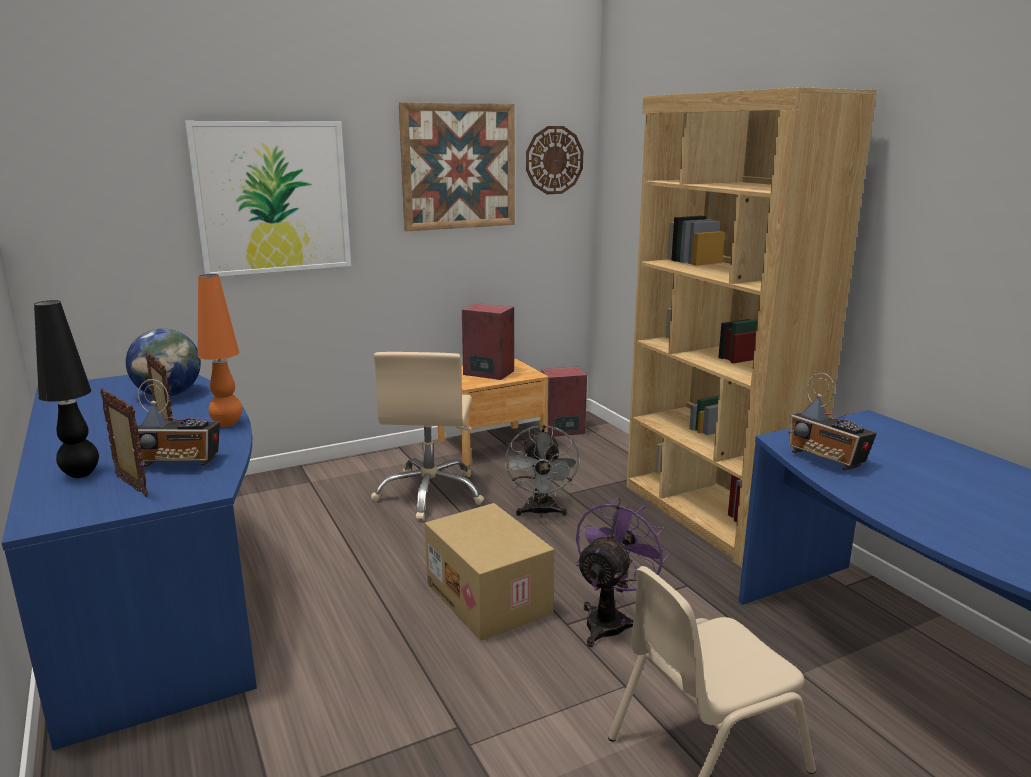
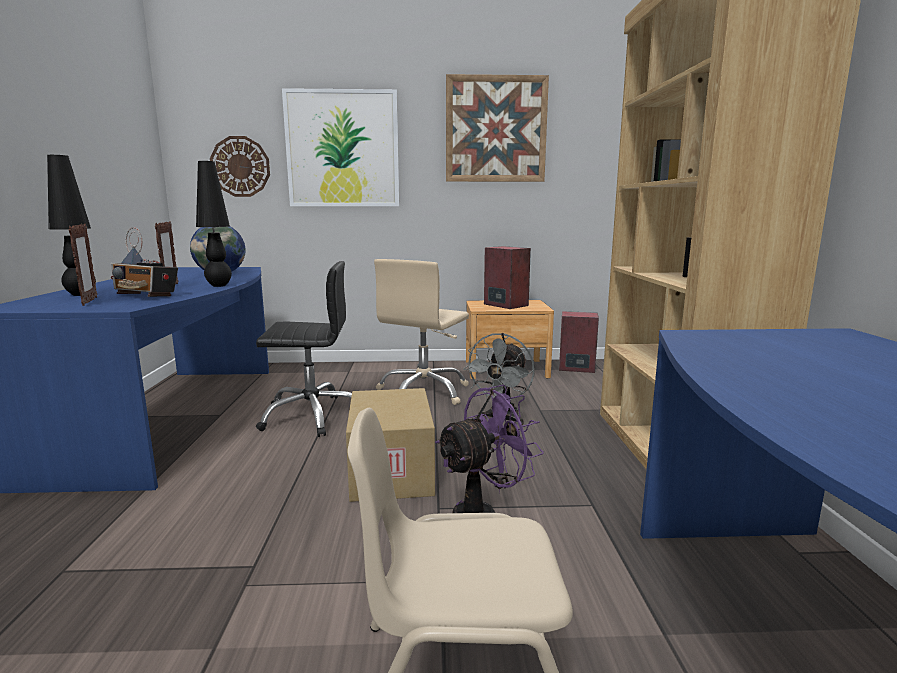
camera: 25 degrees right, 5 degrees down
orange table lamp [197,274,243,427] -> black table lamp [196,161,232,287]
wall clock [526,126,583,194] -> wall clock moved to [210,136,270,197]
radio [789,373,877,470] -> none
none -> black office chair [256,261,352,437]

